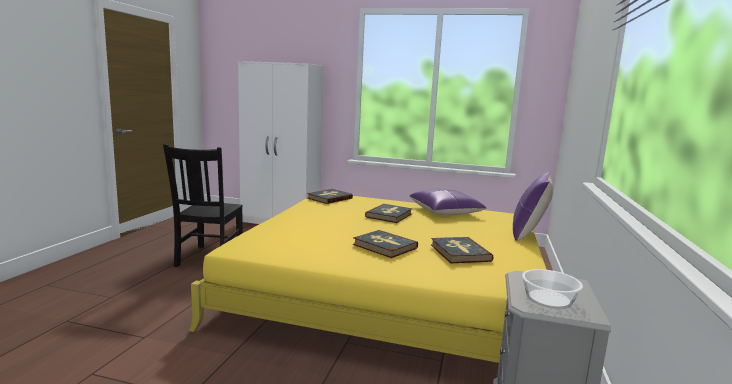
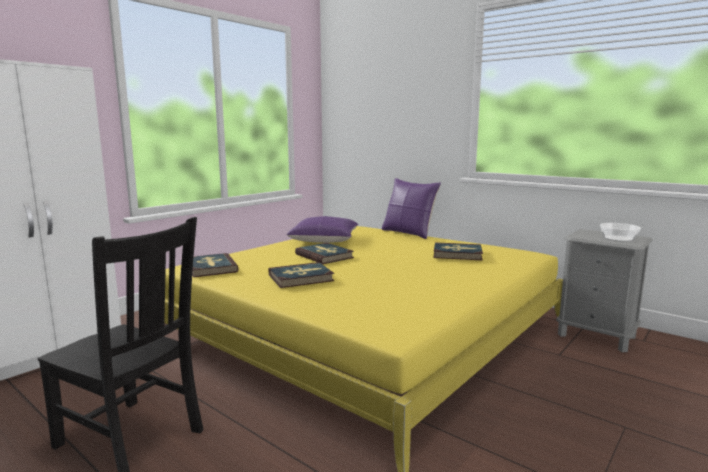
camera: 65 degrees left, 0 degrees up
book [353,230,418,258] -> book moved to [269,262,334,288]

